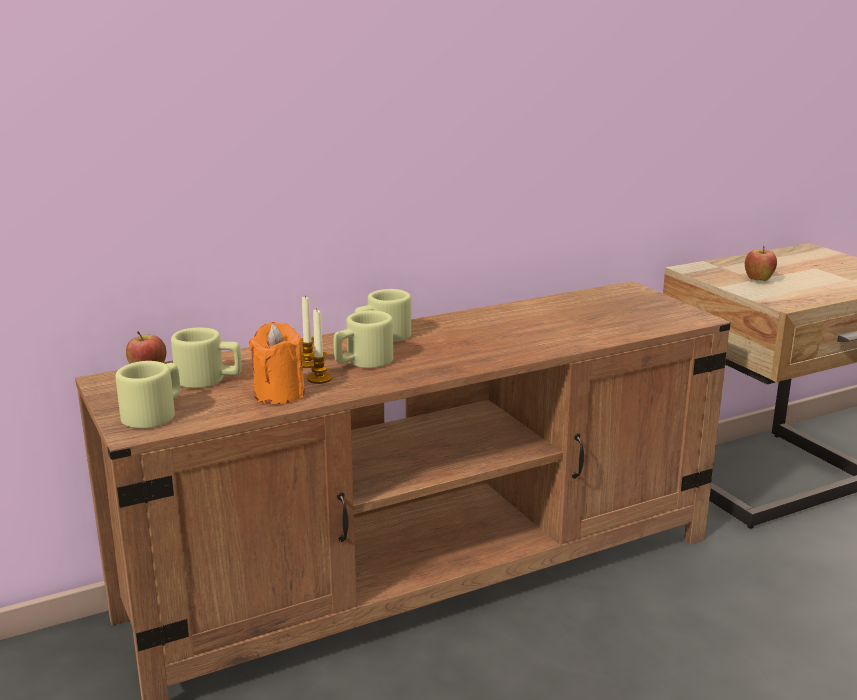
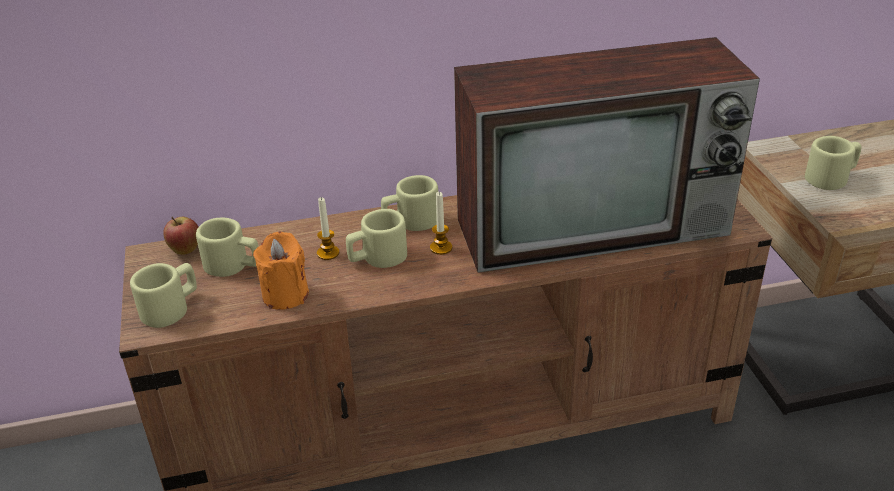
camera: 15 degrees right, 15 degrees up
candle [307,309,332,384] -> candle moved to [430,192,452,255]
apple [745,246,777,281] -> beige mug [805,136,861,190]
none -> television [454,37,760,273]

